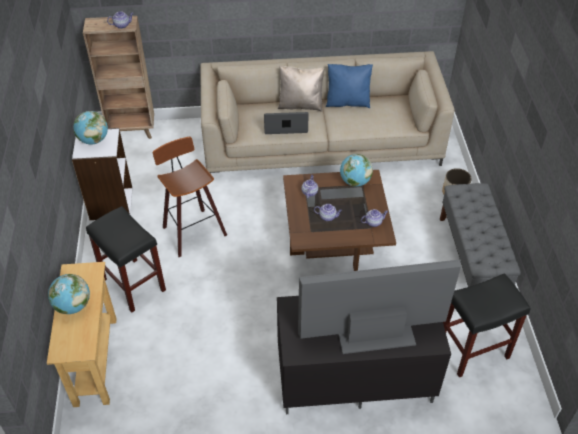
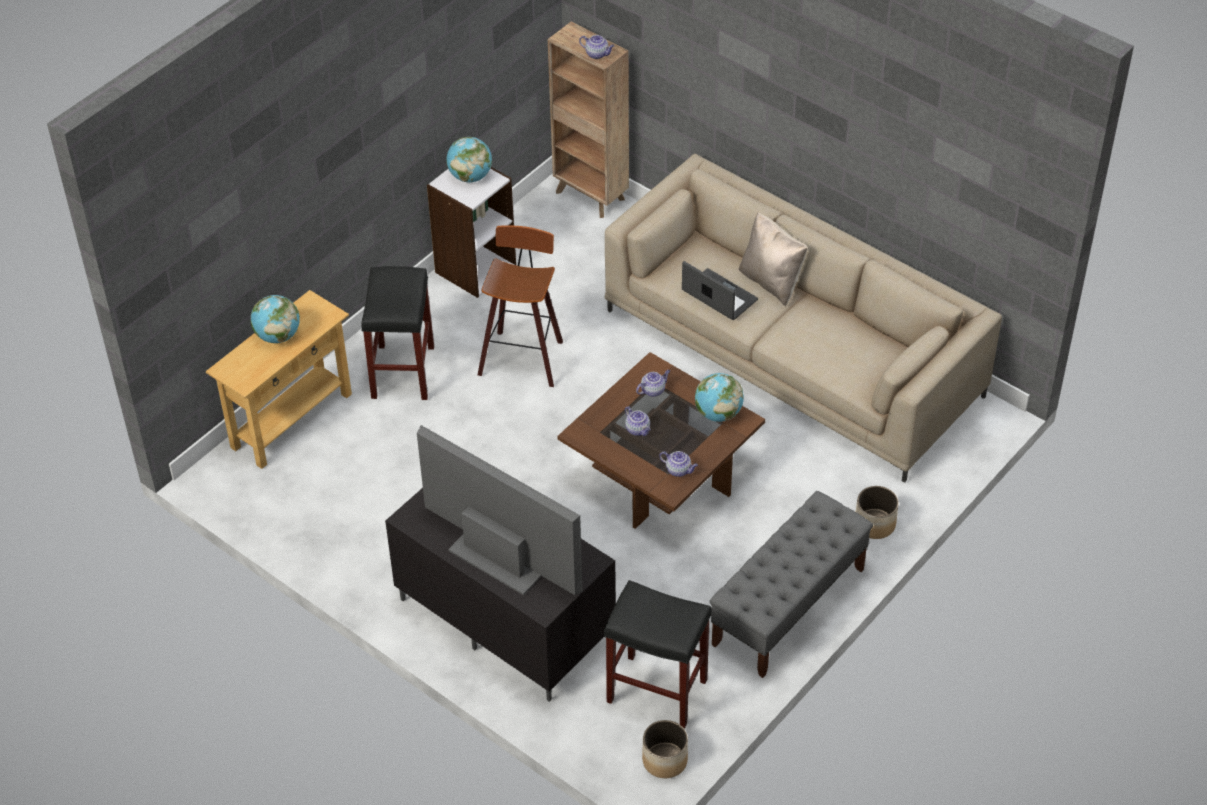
camera: 45 degrees right, 0 degrees up
blue pillow [325,64,373,108] -> none
none -> planter [642,720,688,778]

